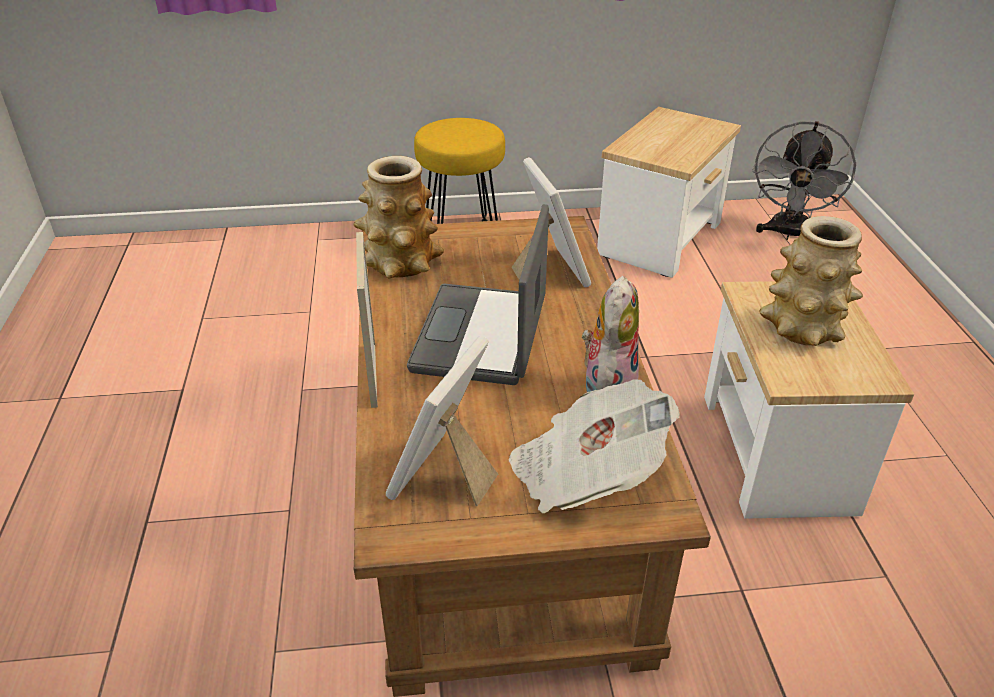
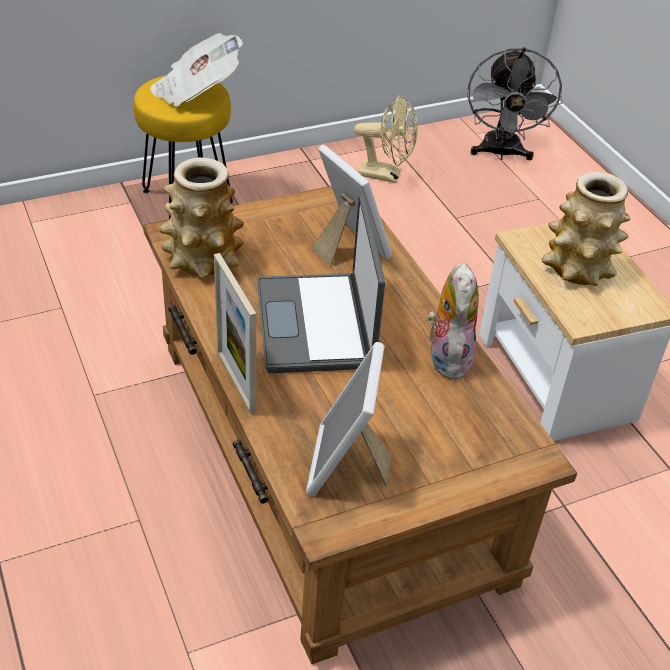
camera: 20 degrees left, 5 degrees up
newspaper [508,379,680,513] -> newspaper moved to [150,33,243,107]
side table [597,107,741,278] -> beige fan [354,95,417,183]

